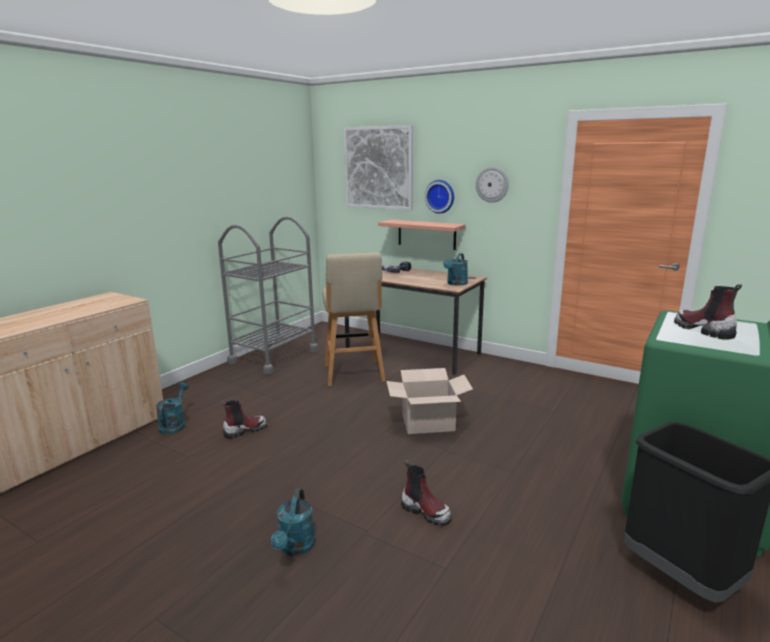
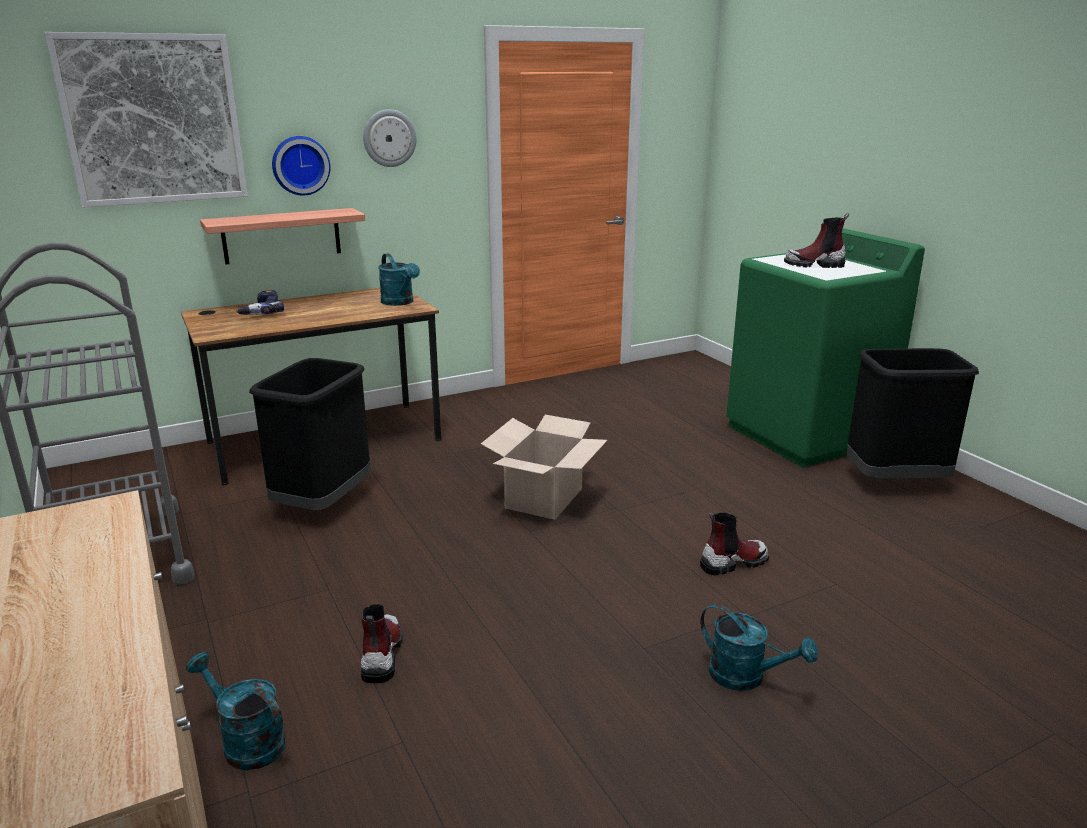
camera: 60 degrees left, 5 degrees up
beige stool [322,253,385,386] -> black trash can [249,358,371,510]

